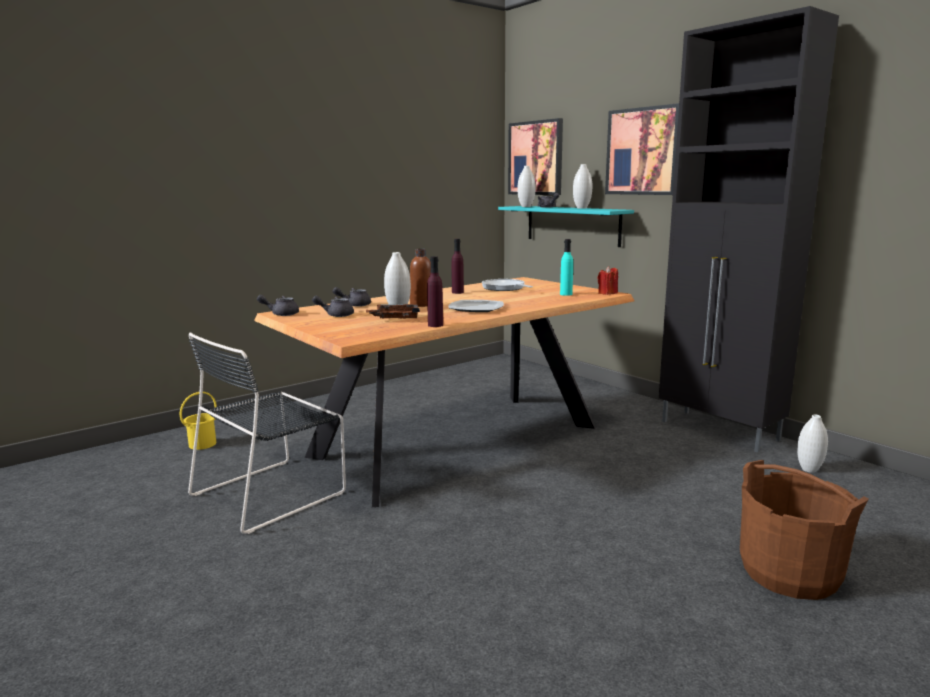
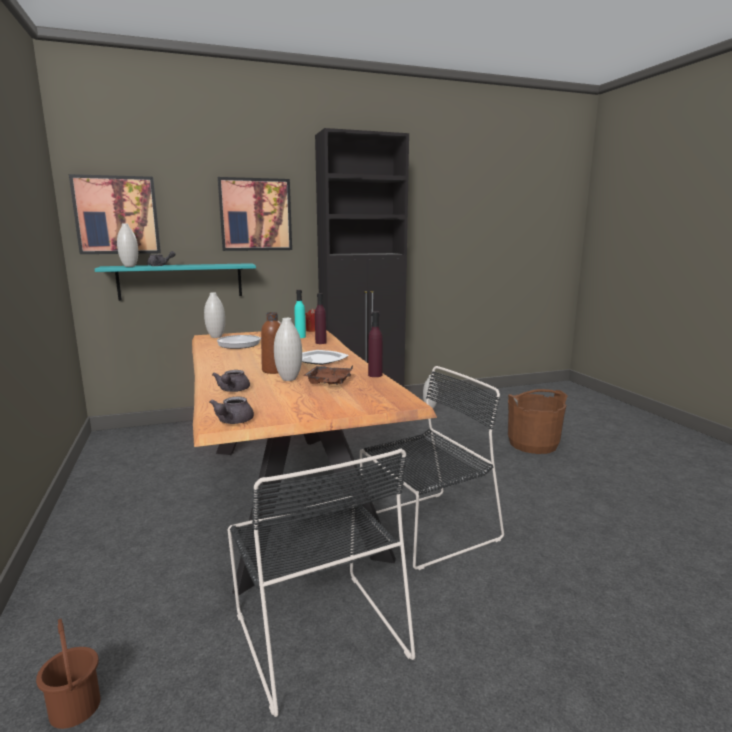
camera: 70 degrees left, 0 degrees up
yellow bucket [180,392,217,450] -> brown bucket [36,619,101,729]
grey teapot [312,296,354,317] -> none
purple bottle [451,239,464,294] -> purple bottle moved to [315,293,327,344]
white vase [573,164,592,209] -> white vase moved to [204,292,225,338]
none -> black chair [360,366,504,570]

